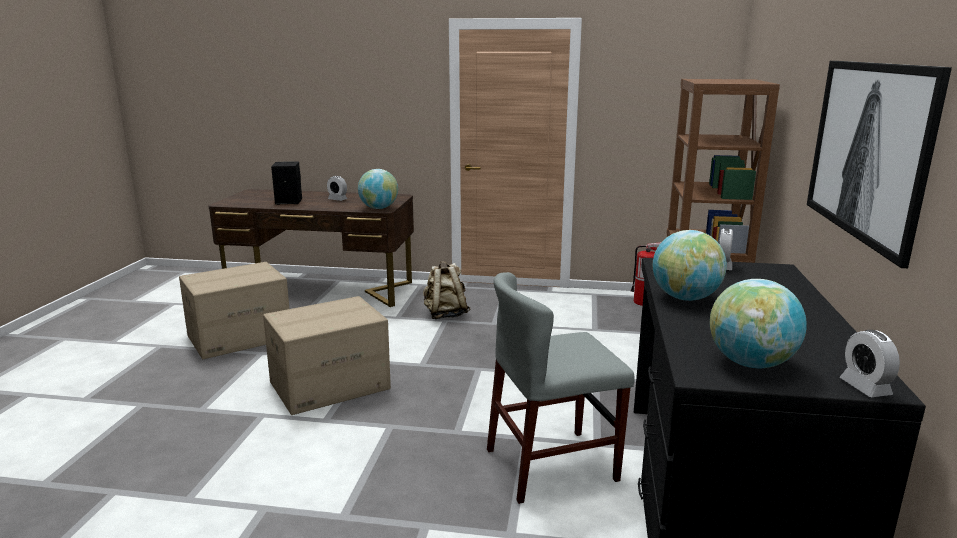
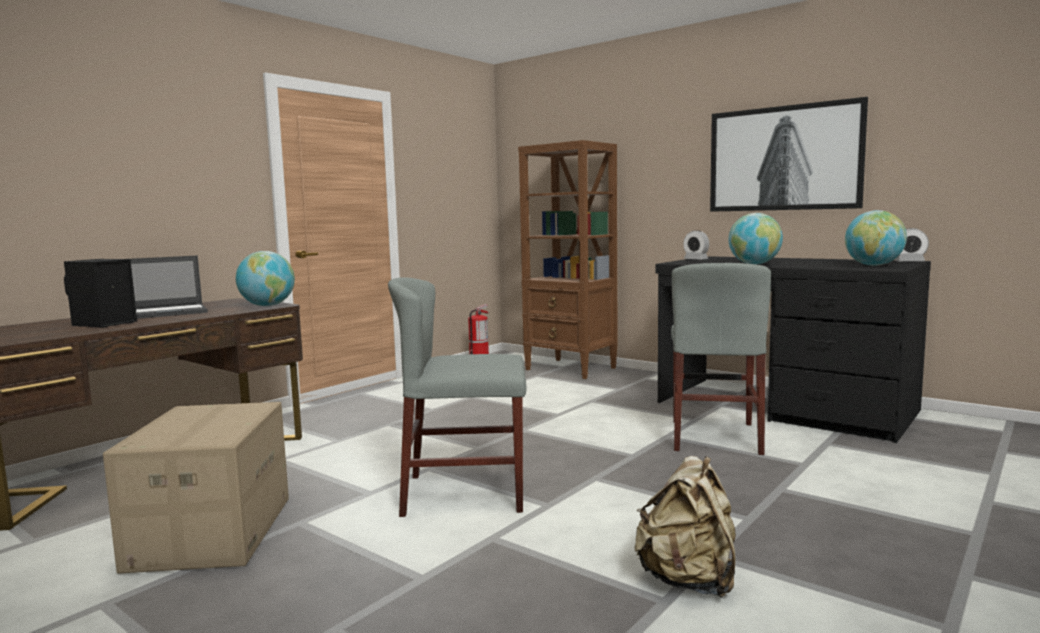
camera: 60 degrees left, 10 degrees down
cardboard box [263,296,391,415] -> grey chair [388,277,526,517]
alarm clock [327,176,347,201] -> laptop [131,255,208,319]
beige backpack [423,261,470,319] -> beige backpack moved to [635,456,736,598]

